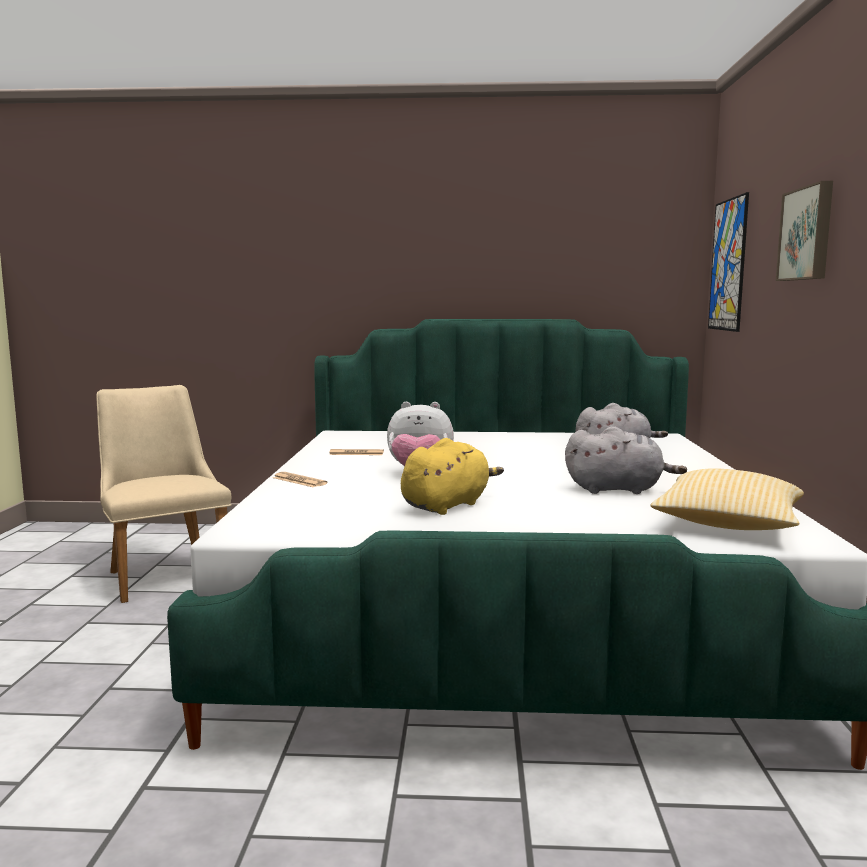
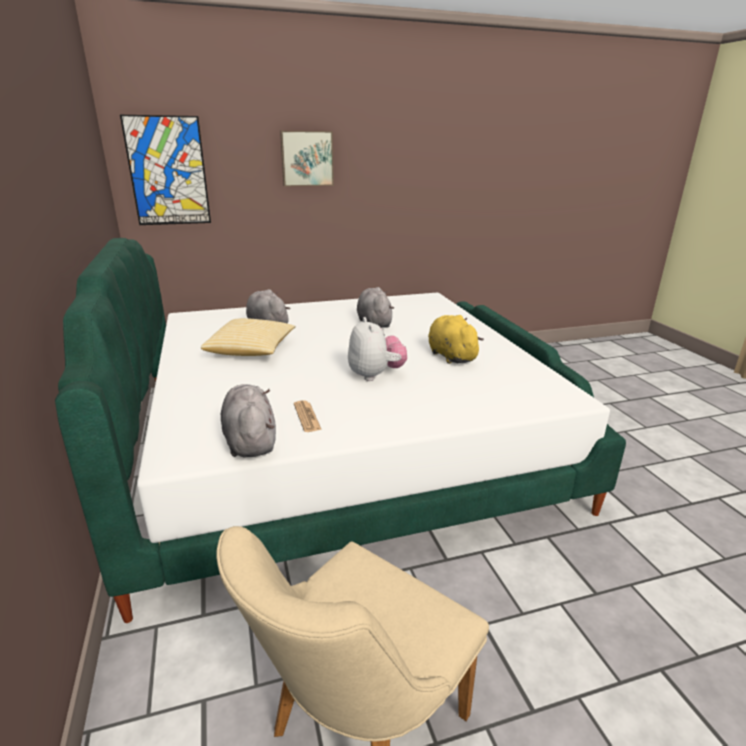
camera: 110 degrees left, 15 degrees up
newspaper [273,472,328,487] -> none
yellow plush toy [401,438,504,515] -> yellow plush toy turned 45 degrees clockwise [428,315,484,364]
pillow [651,468,804,530] -> pillow moved to [201,318,295,356]
none -> grey plush toy [221,384,276,457]

